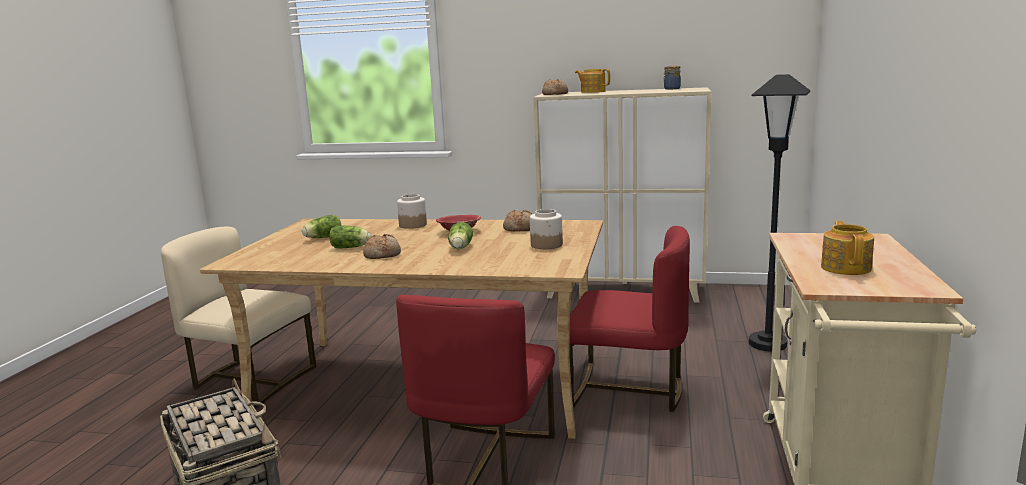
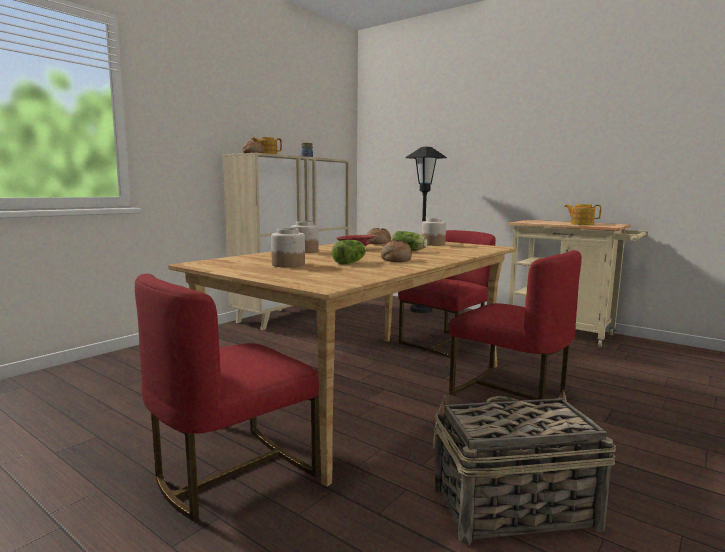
camera: 65 degrees left, 5 degrees down
beige chair [161,227,316,409] -> red chair [135,274,320,522]
lettuce [302,215,341,238] -> jar [271,228,305,268]

